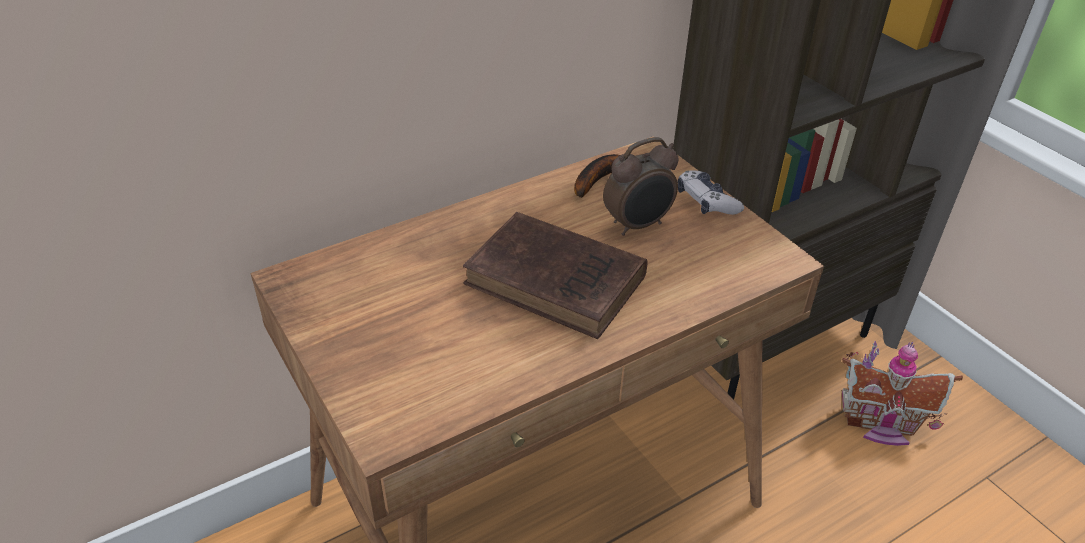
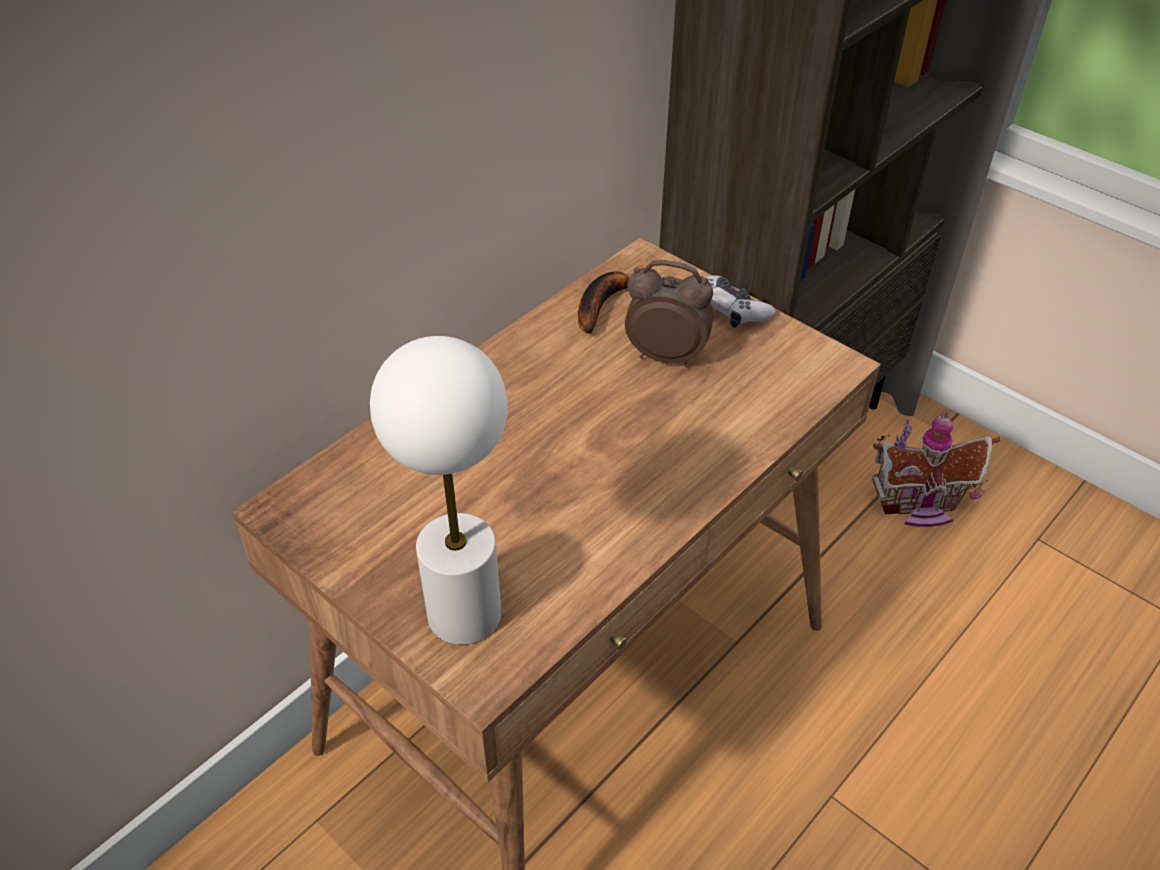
camera: 15 degrees left, 5 degrees up
brown book [463,212,648,339] -> none
alarm clock [603,137,679,236] -> alarm clock turned 120 degrees counterclockwise [625,260,713,368]
none -> white table lamp [370,336,508,645]

